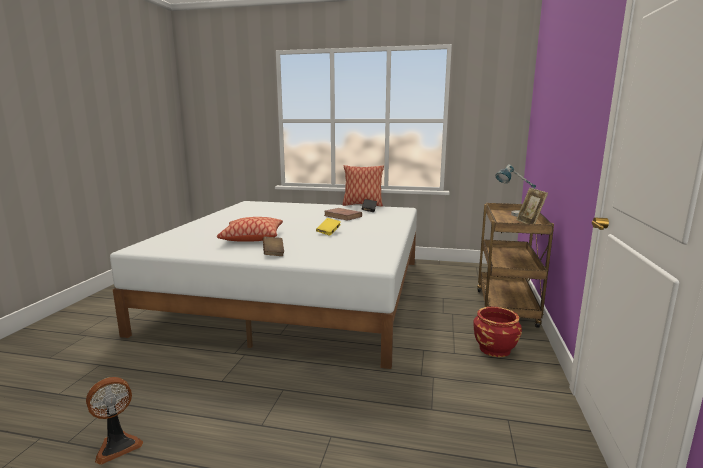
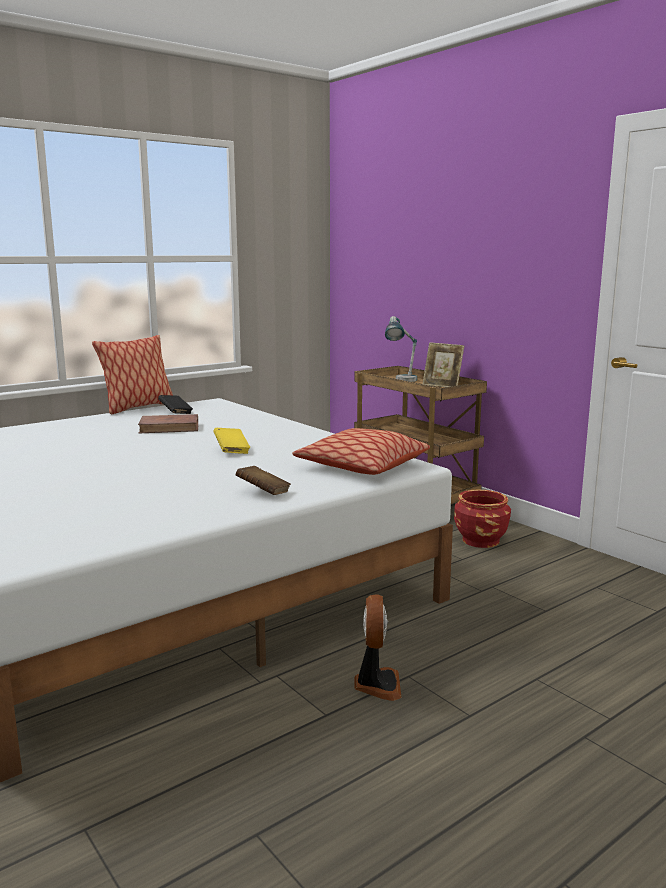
camera: 50 degrees left, 0 degrees up
fan [86,377,143,465] -> fan moved to [354,594,402,701]
pillow [217,217,283,242] -> pillow moved to [292,428,430,475]

